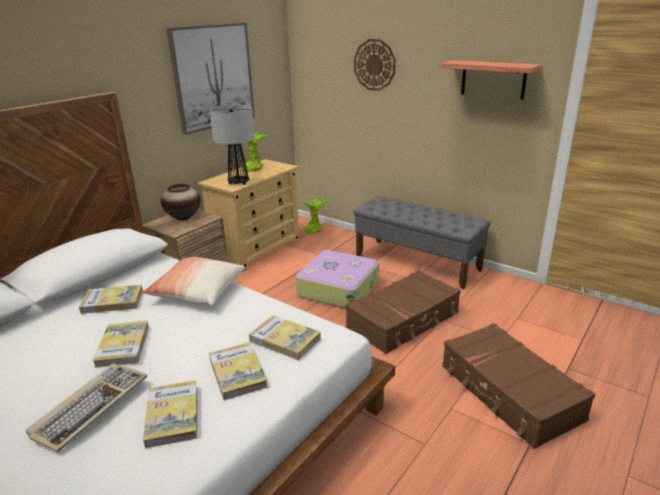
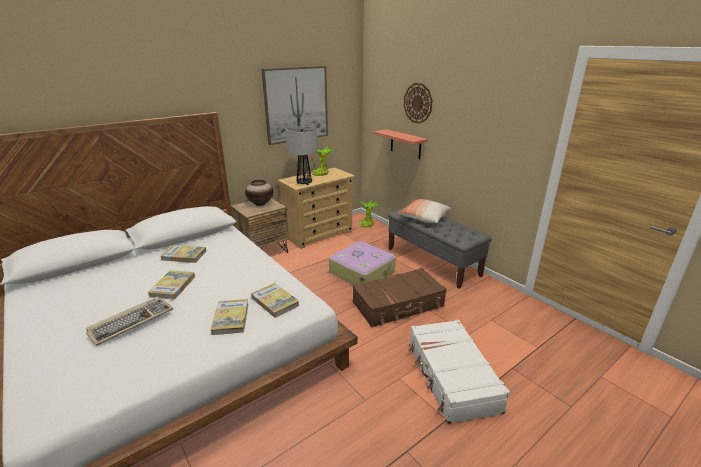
camera: 15 degrees right, 0 degrees up
pillow [142,257,245,305] -> pillow moved to [397,199,451,223]
book [143,380,197,448] -> none
shelf [440,60,542,100] -> shelf moved to [373,129,428,159]
brown suitcase [442,323,595,449] -> white suitcase [409,320,510,424]

